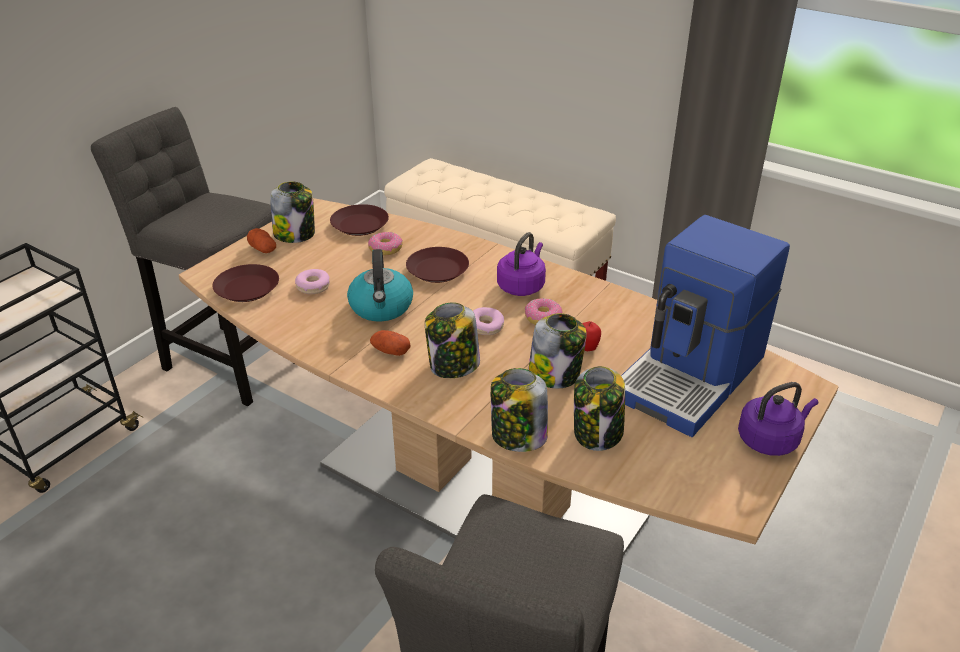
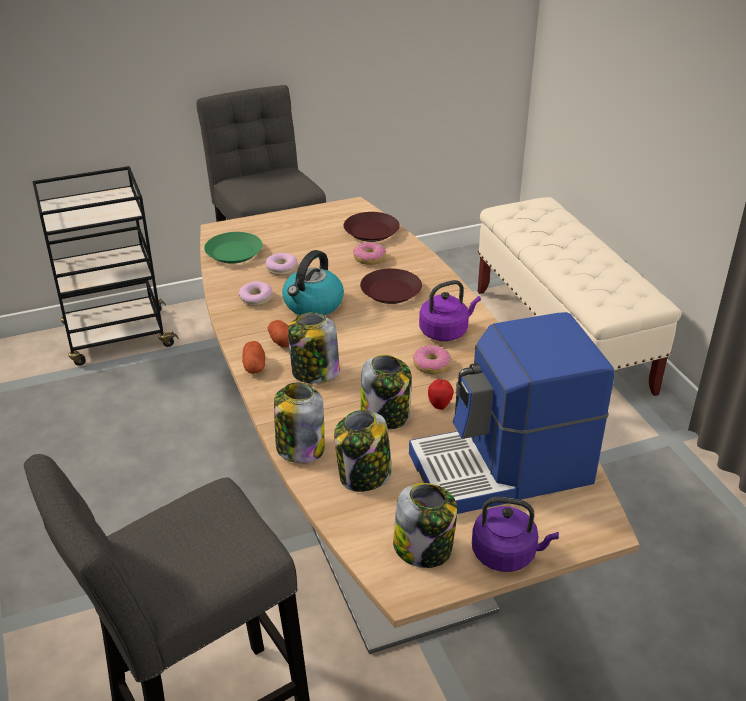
camera: 35 degrees right, 0 degrees up
brown plate [212,264,279,302] -> green plate [204,232,263,264]
potato [247,228,276,253] -> potato moved to [242,341,265,374]
jar [270,181,315,243] -> jar moved to [393,483,457,568]
donut [473,307,504,335] -> donut moved to [239,281,273,306]

